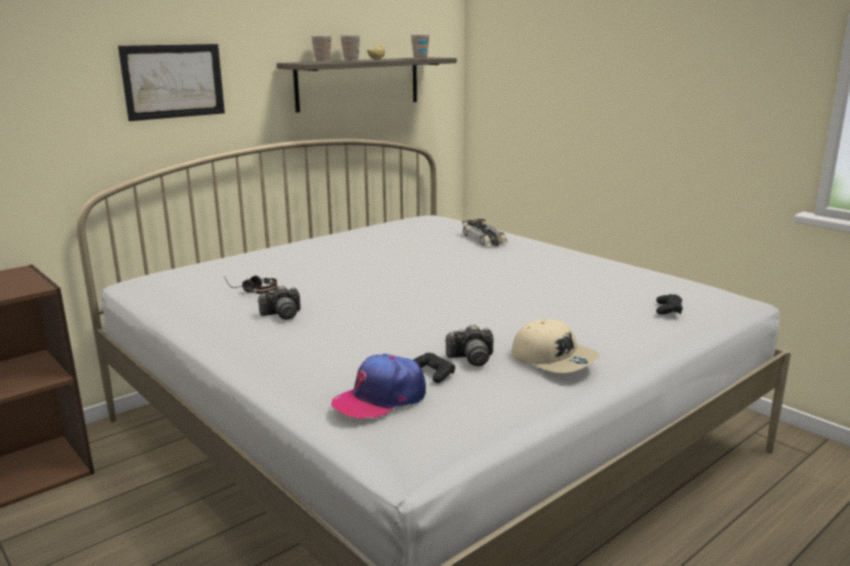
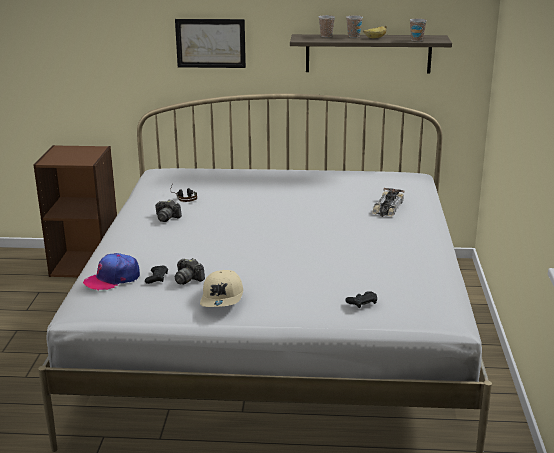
camera: 45 degrees right, 5 degrees up
cap [331,354,426,420] -> cap turned 45 degrees counterclockwise [83,253,140,291]

